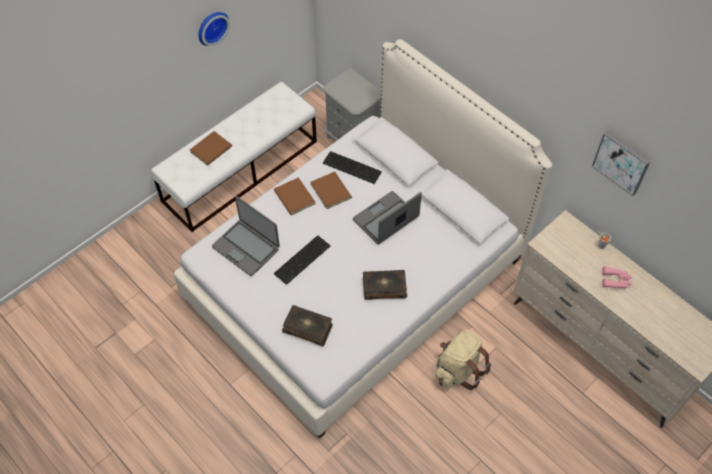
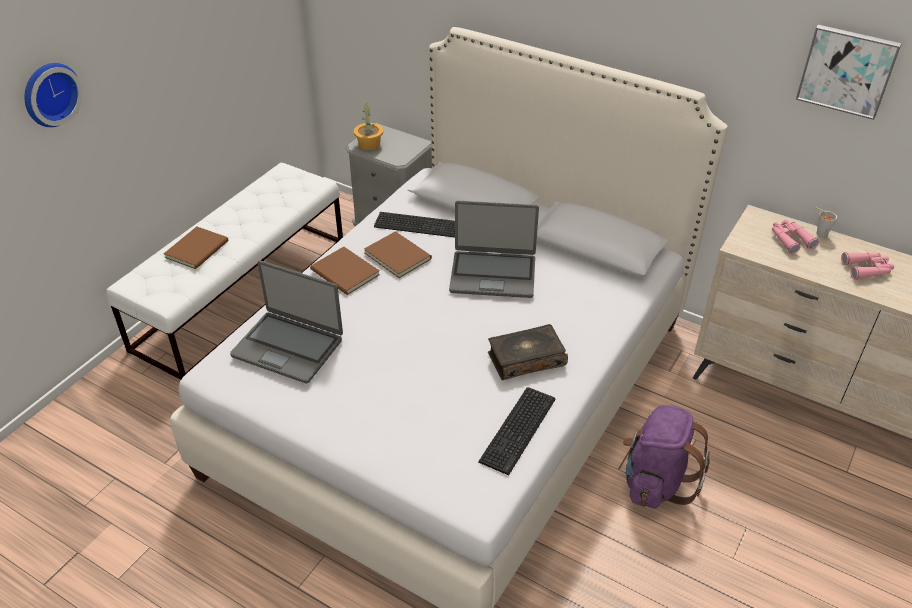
camera: 15 degrees left, 15 degrees down
wall clock [198,12,230,46] -> wall clock moved to [24,63,83,127]
keyboard [274,235,330,285] -> keyboard moved to [478,388,555,475]
book [282,305,333,346] -> none
laptop [353,191,422,245] -> laptop turned 120 degrees counterclockwise [449,201,539,298]
beige backpack [435,330,491,390] -> purple backpack [623,405,710,509]
none -> potted plant [354,101,383,150]
none -> pink binoculars [772,220,819,254]

